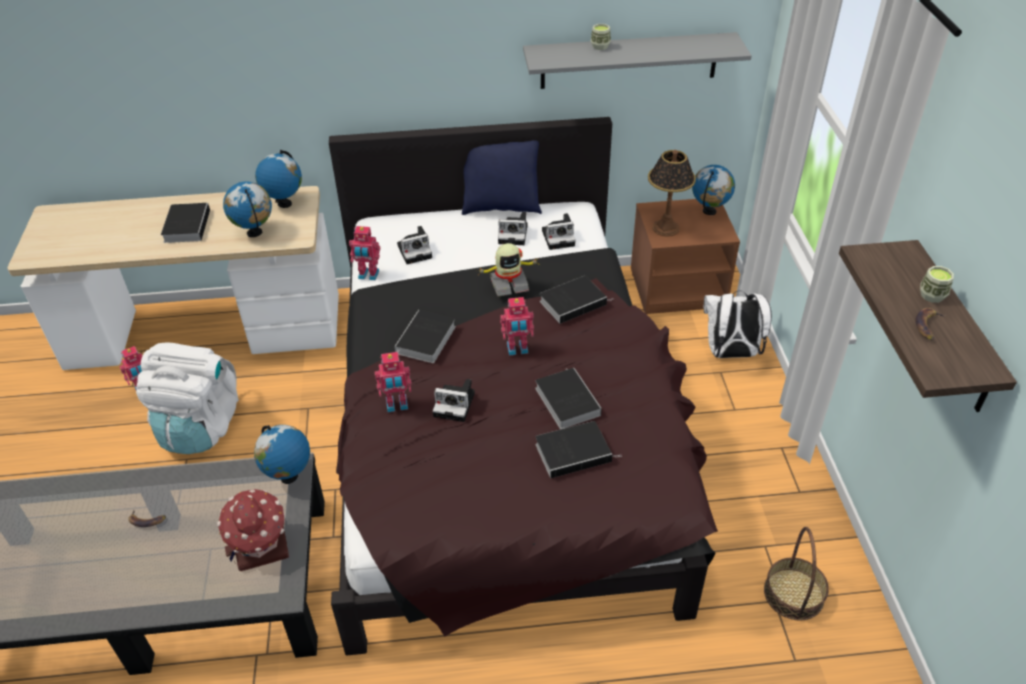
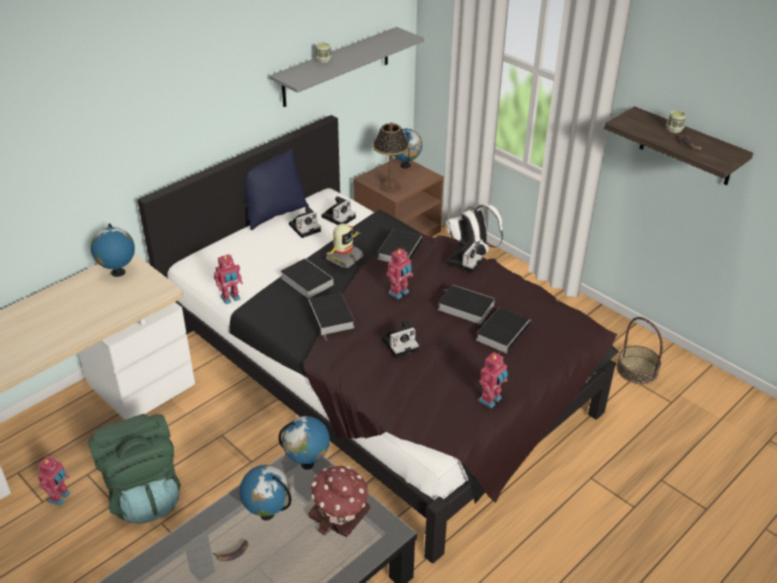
camera: 40 degrees left, 5 degrees down
white backpack [136,342,239,454] -> green backpack [88,414,181,524]
book [161,203,210,243] -> book moved to [280,258,334,298]
globe [223,181,272,237] -> globe moved to [240,465,291,520]
toy robot [375,352,412,412] -> toy robot moved to [478,352,508,408]
camera [397,226,432,264] -> camera moved to [446,240,483,273]

